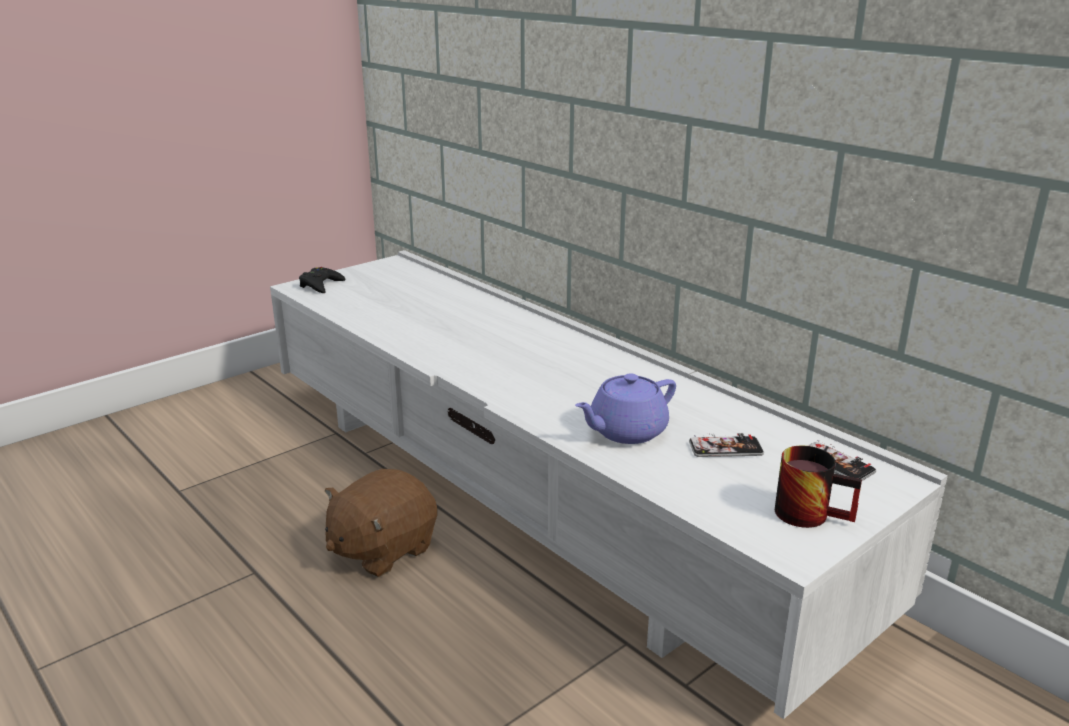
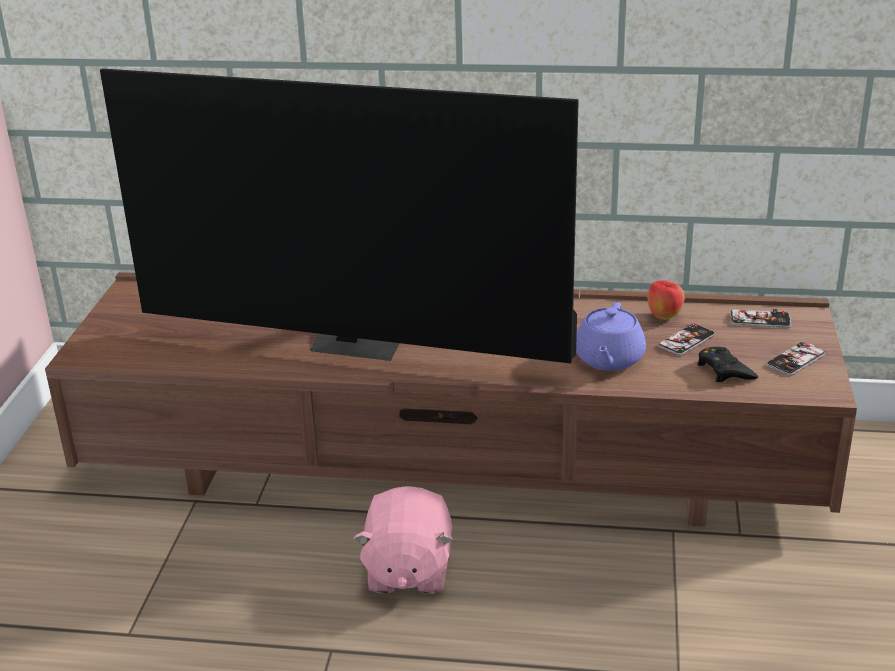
camera: 40 degrees left, 5 degrees up
white tv stand [270,250,948,719] -> brown tv stand [45,272,857,527]
black game controller [299,267,346,293] -> black game controller moved to [697,347,758,382]
brown plush toy [325,469,437,577] -> pink plush toy [353,486,453,594]
mug [775,445,862,528] -> phone [766,341,825,376]
none -> television [100,68,579,363]
none -> apple [647,280,684,320]

